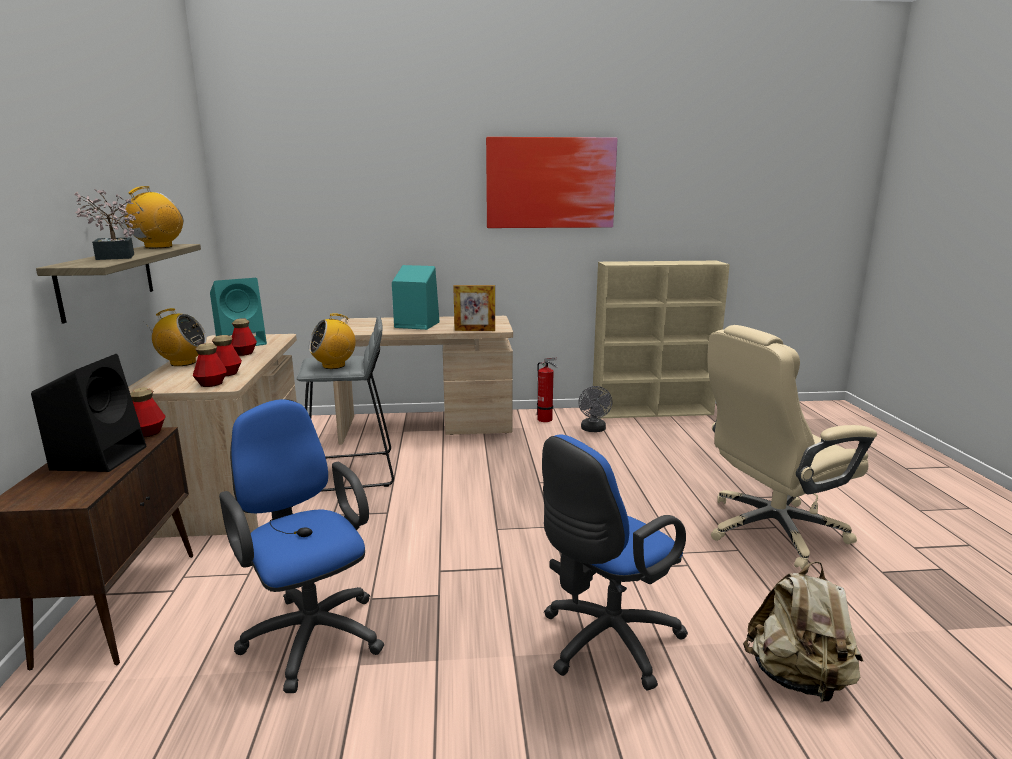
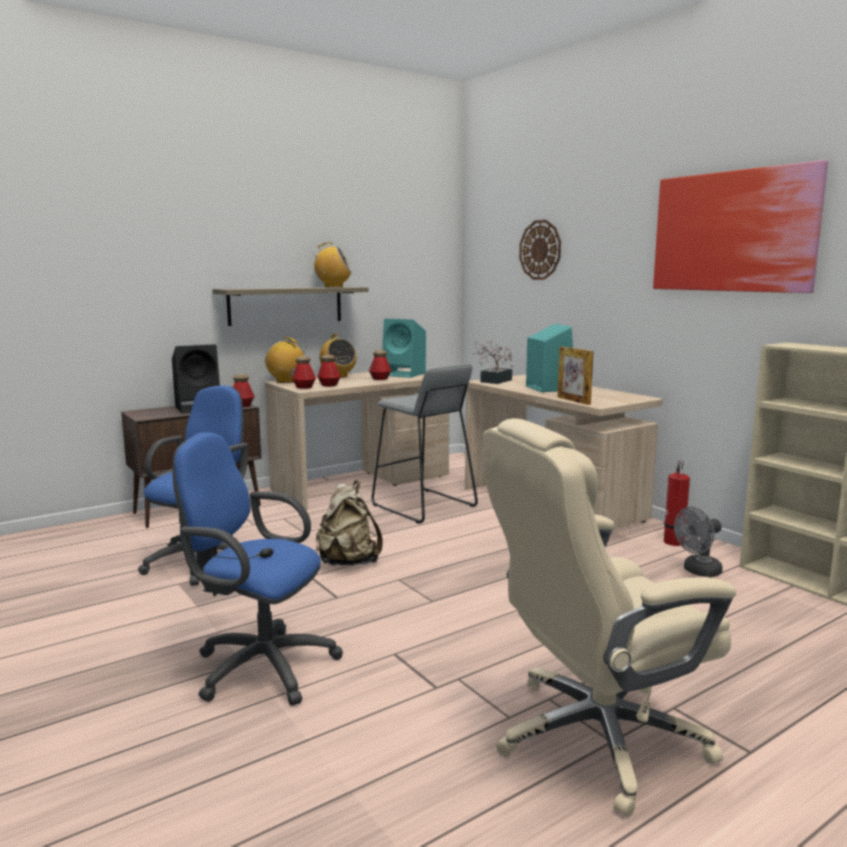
camera: 60 degrees right, 5 degrees down
potted plant [74,189,140,260] -> potted plant moved to [473,340,513,384]
radio [309,313,356,369] -> radio moved to [265,337,308,383]
beige office chair [707,325,877,570] -> beige office chair turned 60 degrees counterclockwise [483,418,736,817]
beige backpack [743,561,863,703] -> beige backpack moved to [316,480,383,565]
none -> wall clock [519,220,561,280]

